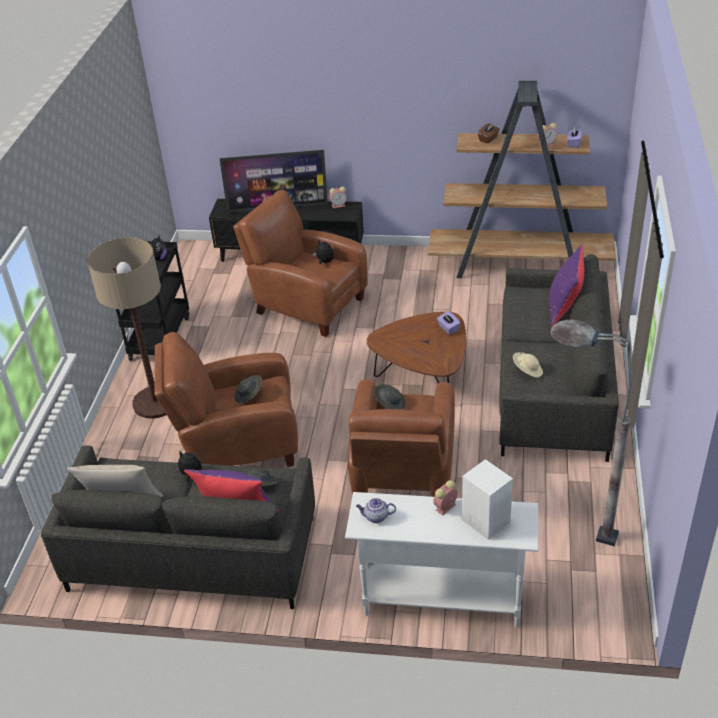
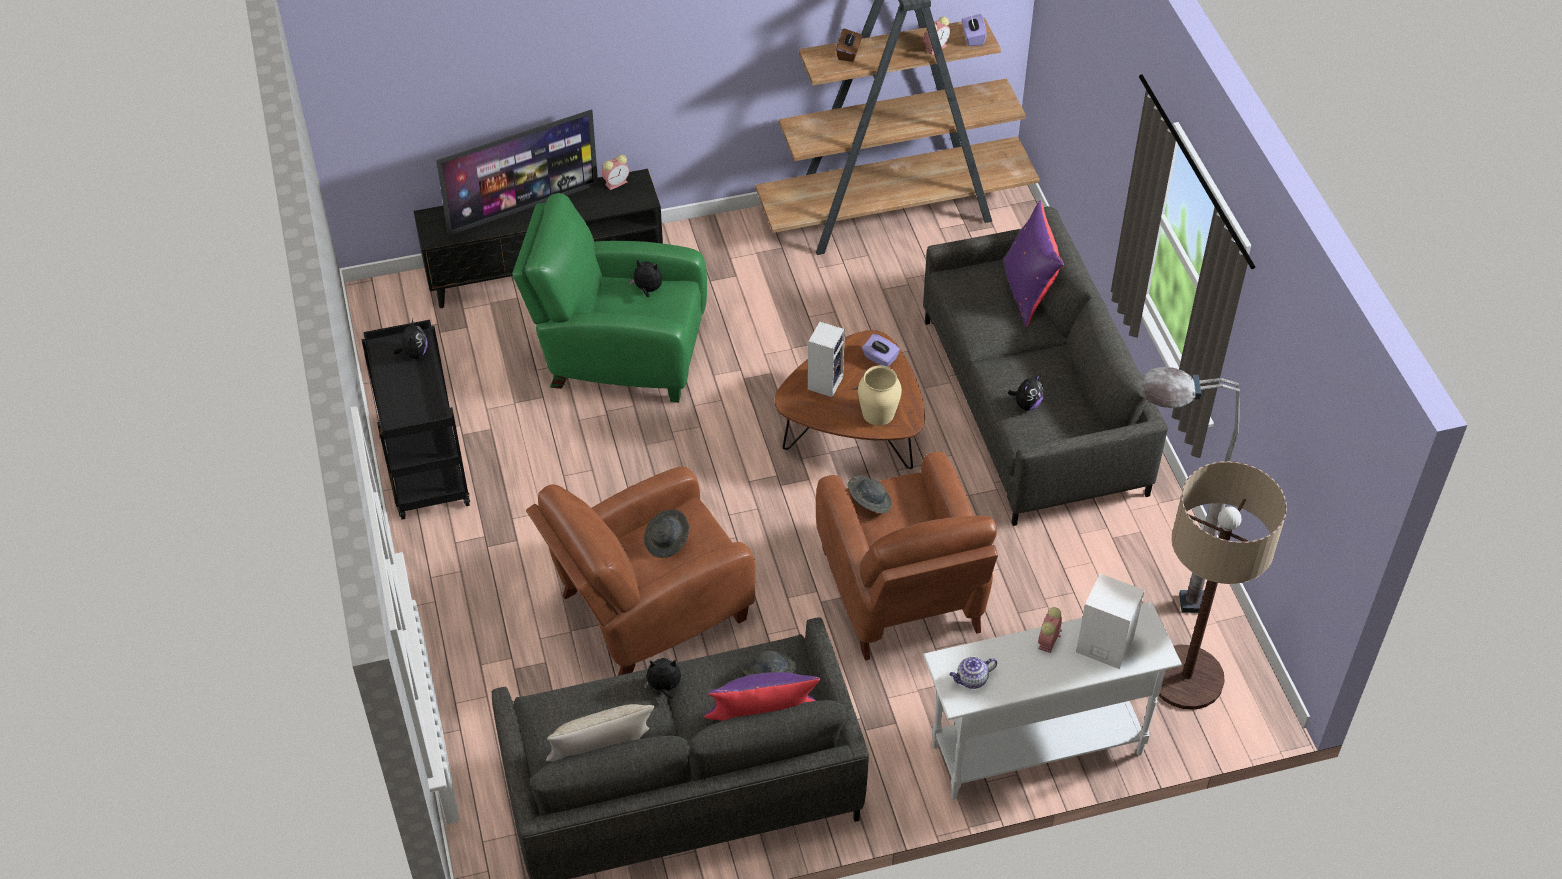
camera: 25 degrees left, 10 degrees up
floor lamp [87,237,166,419] -> floor lamp moved to [1159,461,1287,710]
brown armchair [233,190,368,337] -> green armchair [513,193,707,403]
beige hat [513,352,543,377] -> plush toy [1008,374,1044,411]
none -> speaker [808,322,845,397]
none -> beige vase [858,366,902,426]

